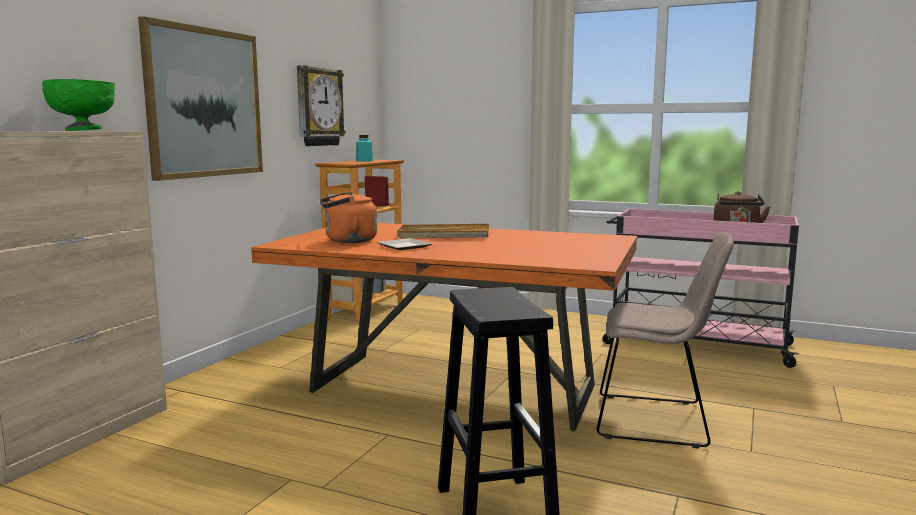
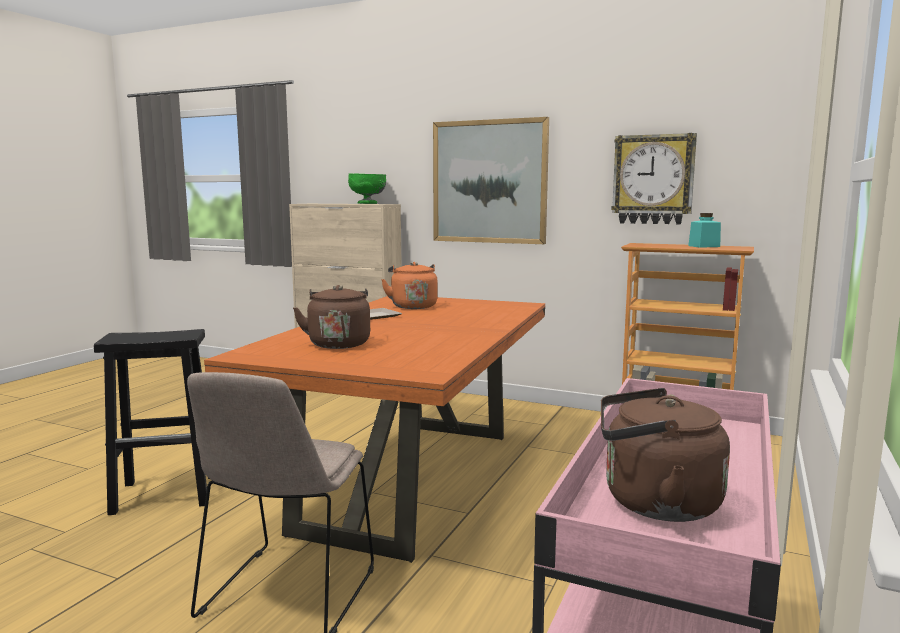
camera: 90 degrees right, 0 degrees up
beige tray [397,224,489,239] -> none
none -> brown kettle [293,285,370,349]

